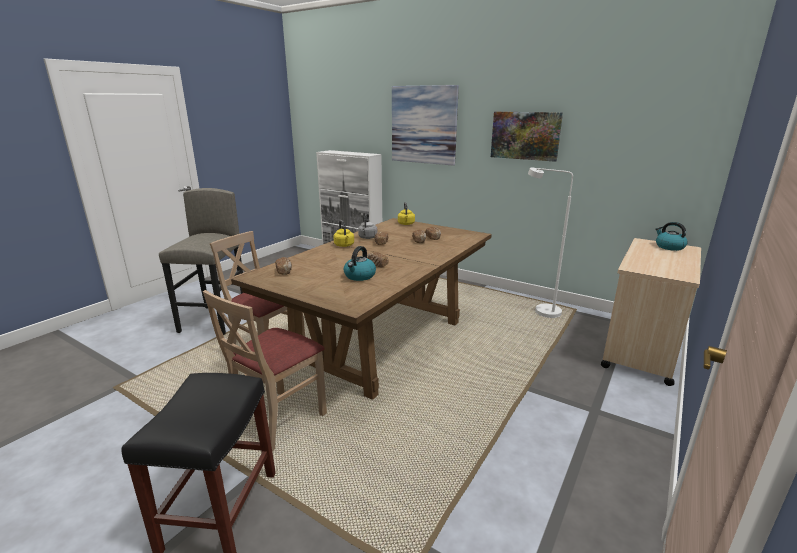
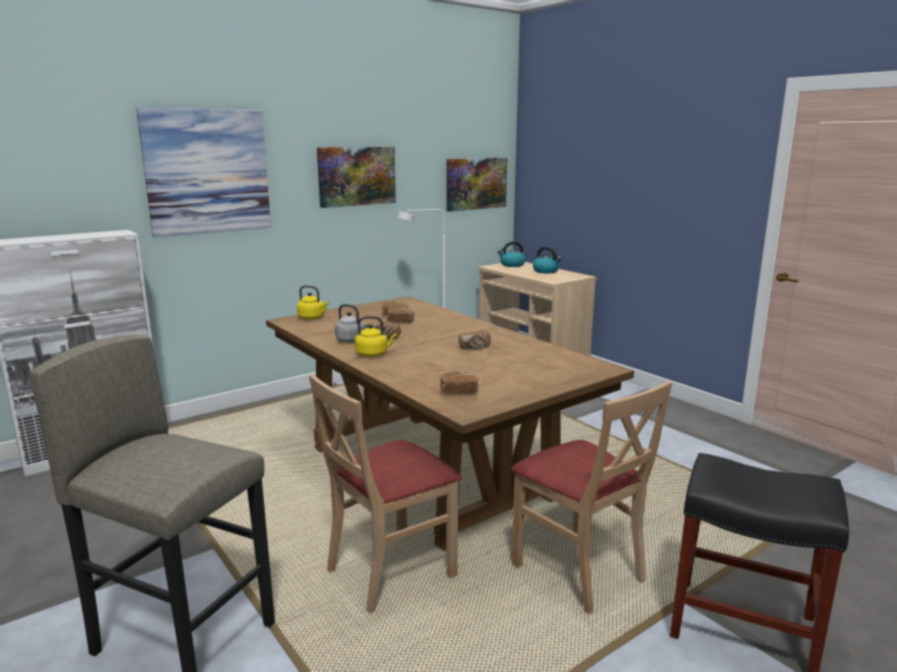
camera: 70 degrees left, 5 degrees down
kettle [344,246,376,281] -> kettle moved to [533,246,561,273]
none -> picture [447,158,507,212]

